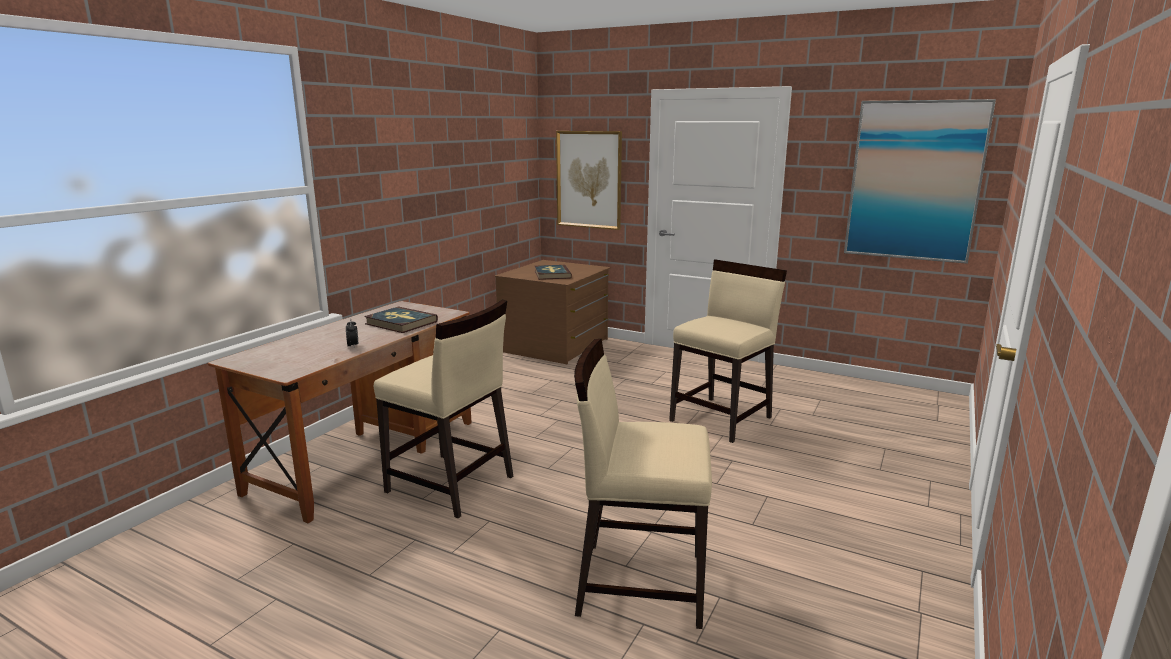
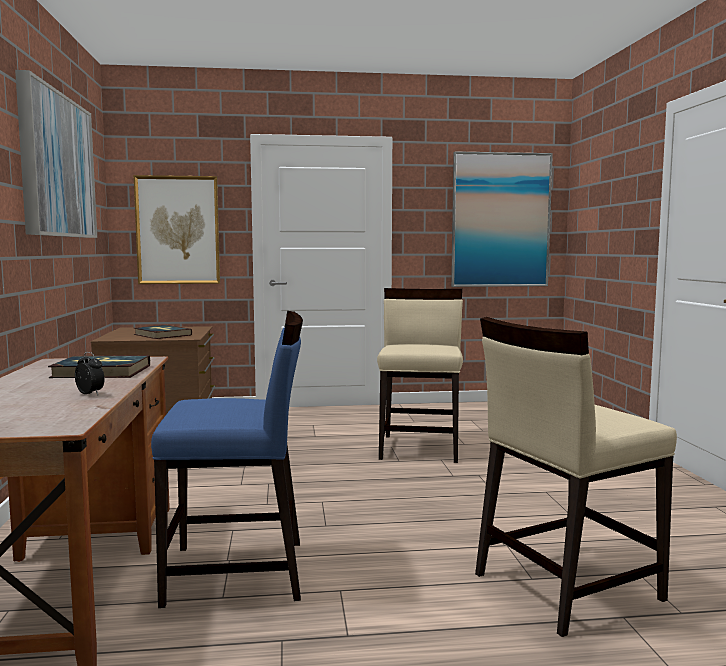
camera: 35 degrees left, 10 degrees down
beige chair [374,299,513,518] -> blue chair [151,311,303,608]
none -> picture [15,70,97,238]

